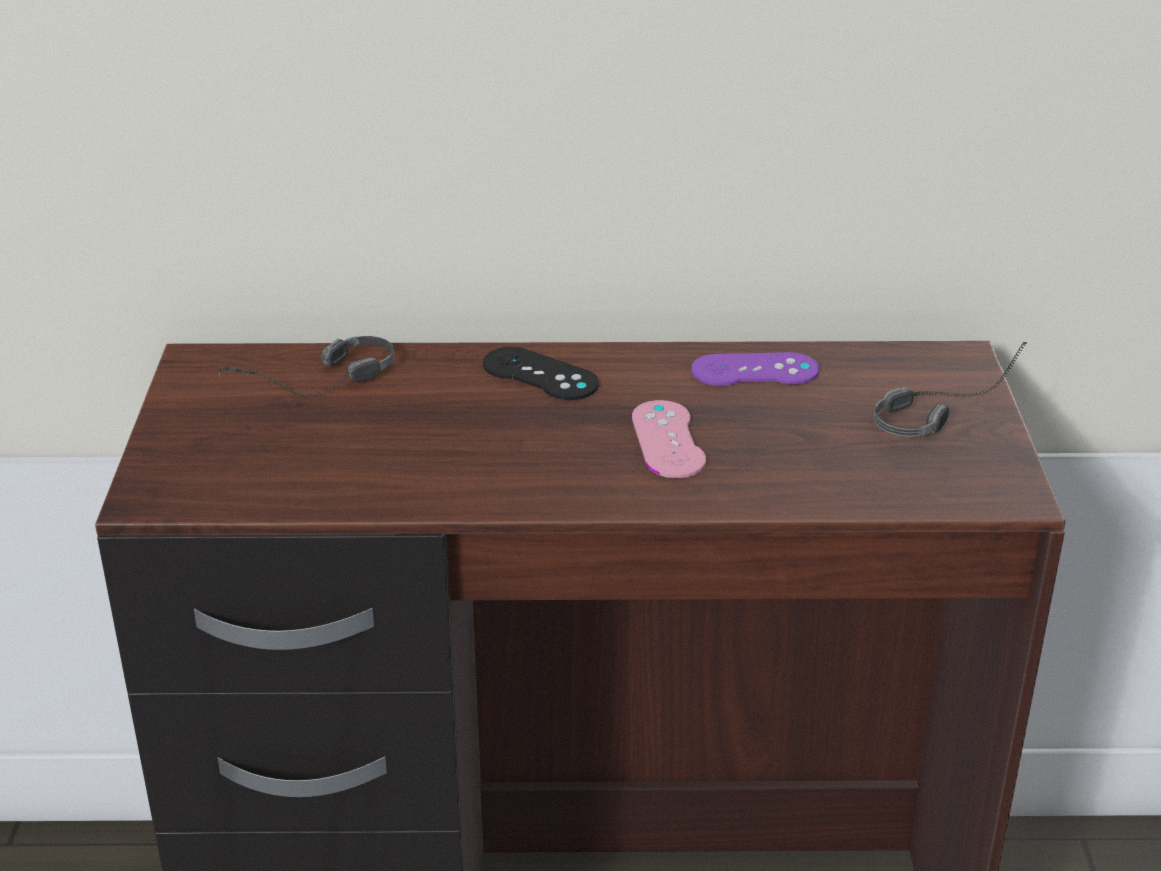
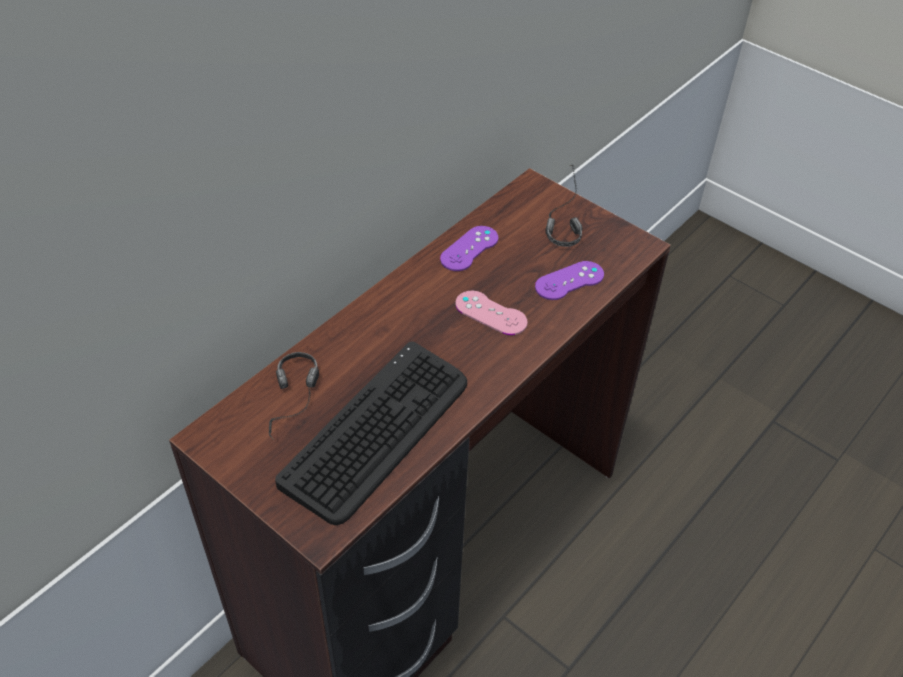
camera: 50 degrees left, 15 degrees up
black game controller [483,347,599,400] -> none
none -> keyboard [275,341,467,525]
none -> purple game controller [535,261,604,300]

